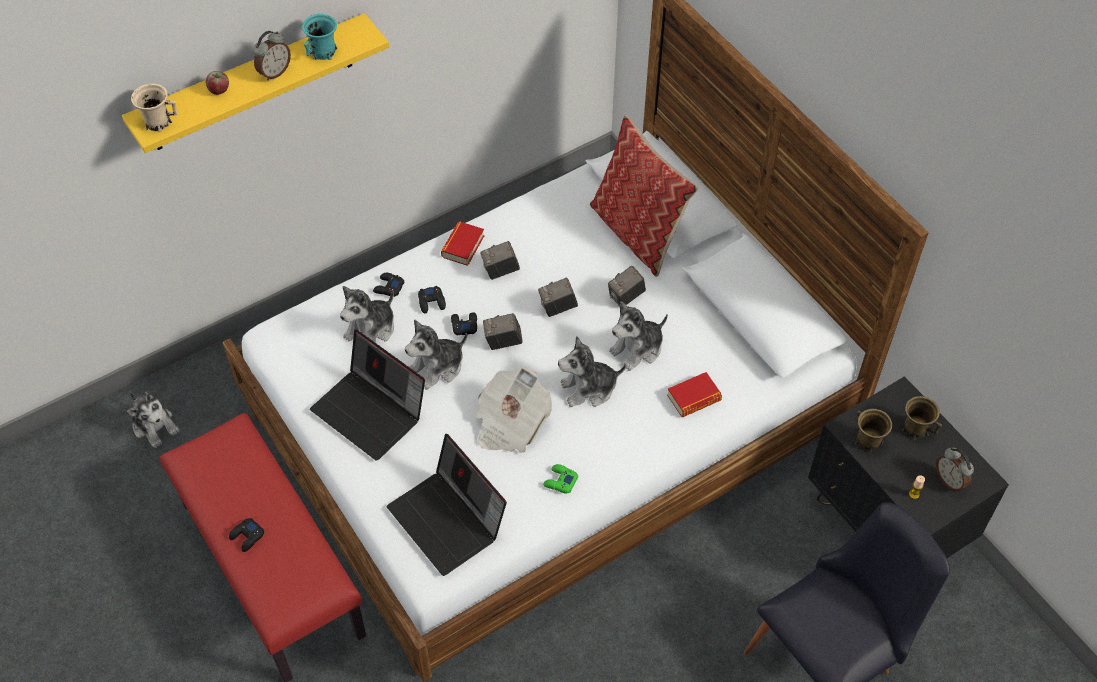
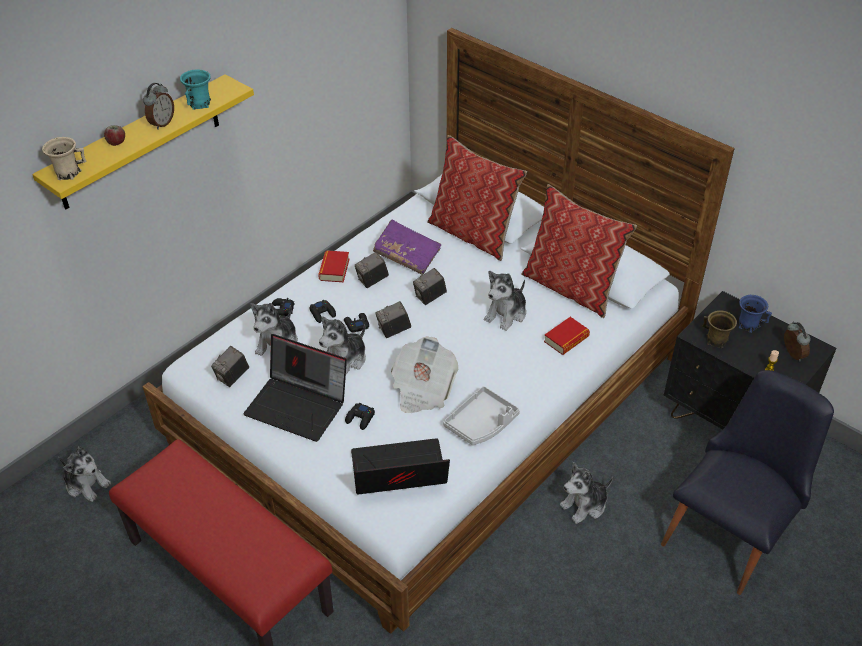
camera: 15 degrees left, 10 degrees down
black game controller [229,518,264,552] -> black game controller moved to [345,403,375,430]
laptop [387,434,507,576] -> laptop turned 135 degrees clockwise [351,438,450,494]
green game controller [543,464,578,494] -> grey tray [443,386,520,445]
plush toy [558,336,626,407] -> plush toy moved to [560,462,613,524]
camera [608,266,646,306] -> camera moved to [211,346,249,387]
brown mug [902,396,942,440] -> blue mug [739,295,772,333]
alarm clock [936,448,974,492] -> alarm clock turned 150 degrees counterclockwise [784,321,811,362]
none -> purple book [373,220,441,274]
none -> pillow [522,184,637,318]

